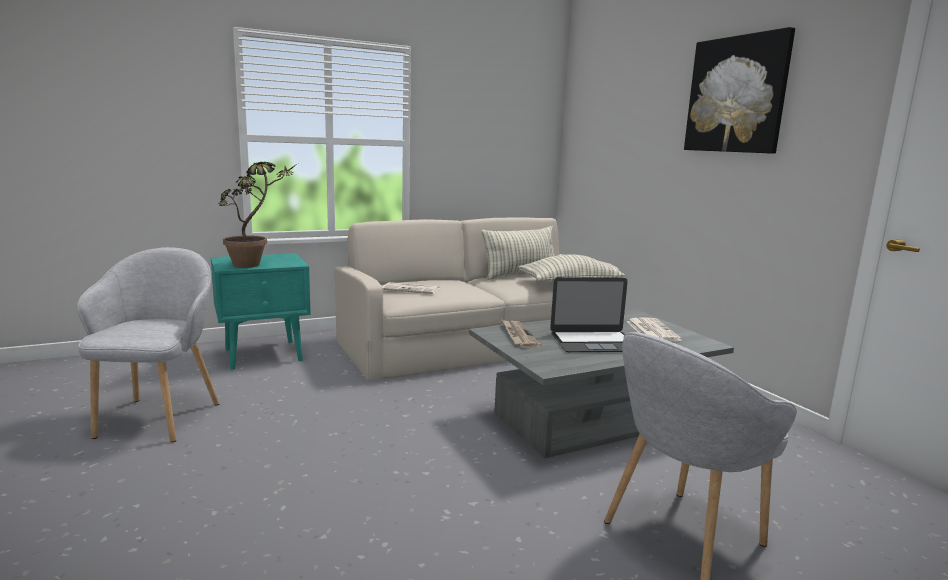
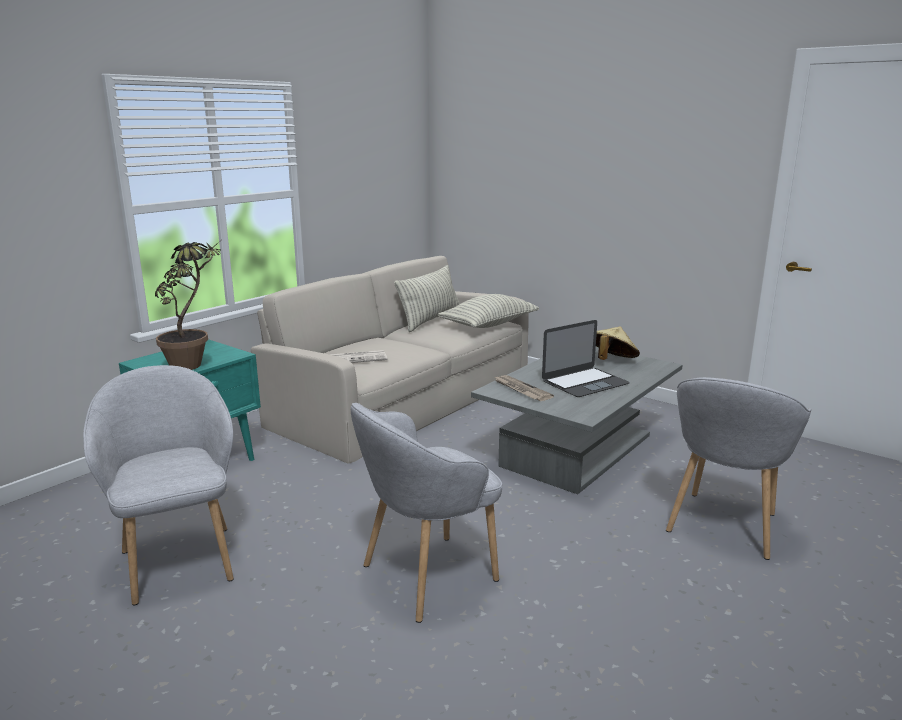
camera: 25 degrees left, 5 degrees up
newspaper [627,317,682,342] -> beige hat [596,327,640,360]
picture [684,27,795,154] -> none
none -> grey armchair [351,403,502,623]

